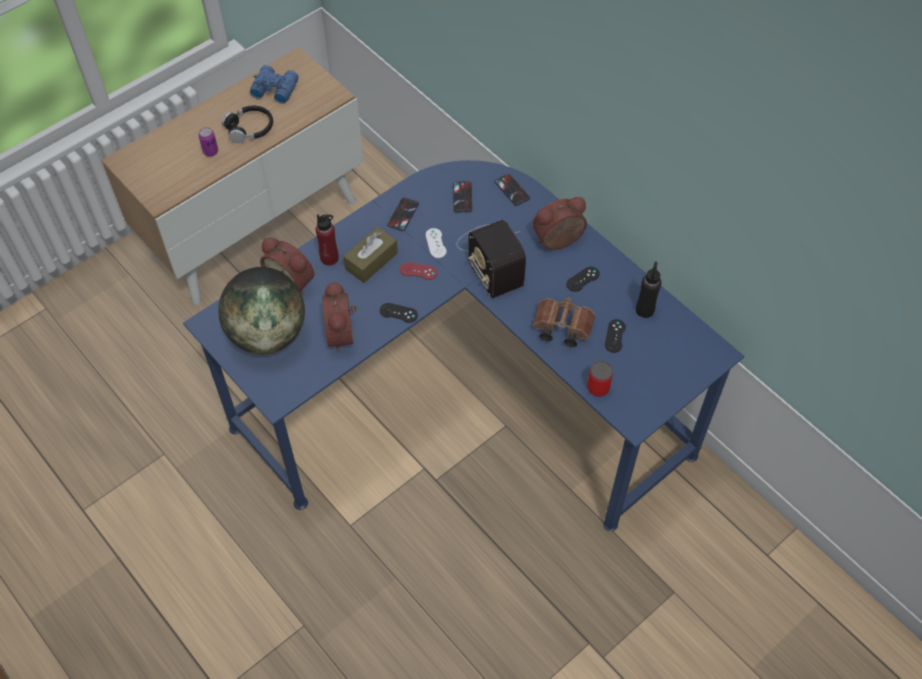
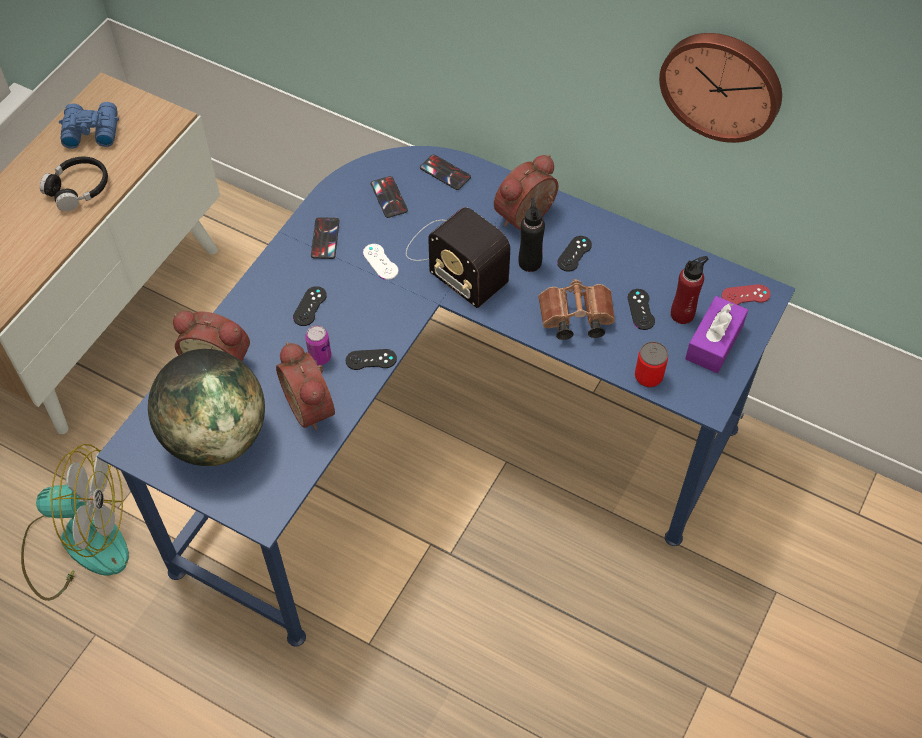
camera: 20 degrees left, 0 degrees up
can [198,127,218,157] -> can moved to [305,325,331,365]
red bottle [316,214,339,265] -> red bottle moved to [671,256,708,324]
brown tissue box [343,227,398,283] -> black game controller [293,286,327,326]
red game controller [400,262,438,280] -> red game controller moved to [722,284,771,305]
black bottle [636,262,661,318] -> black bottle moved to [518,198,545,272]
none -> fan [21,444,129,601]
none -> wall clock [659,33,782,143]
none -> purple tissue box [685,296,748,373]

